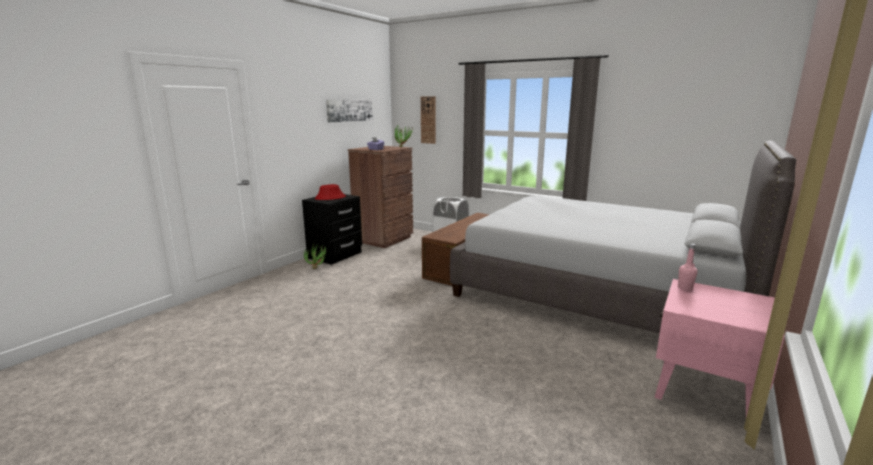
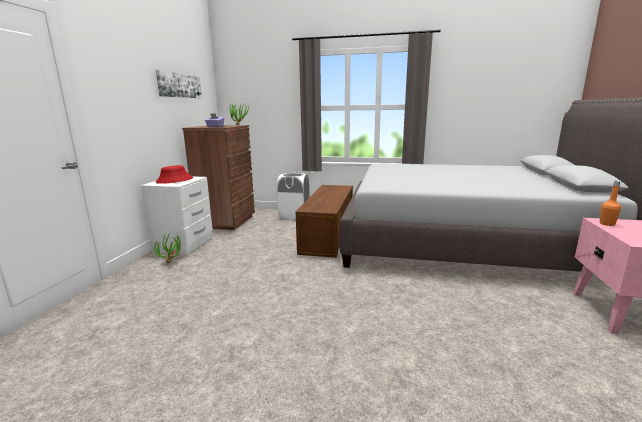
camera: 20 degrees left, 0 degrees up
black nightstand [302,194,362,265] -> white nightstand [141,176,213,255]
wall clock [421,96,436,144] -> none
pink bottle [678,244,698,291] -> orange bottle [600,181,621,226]

